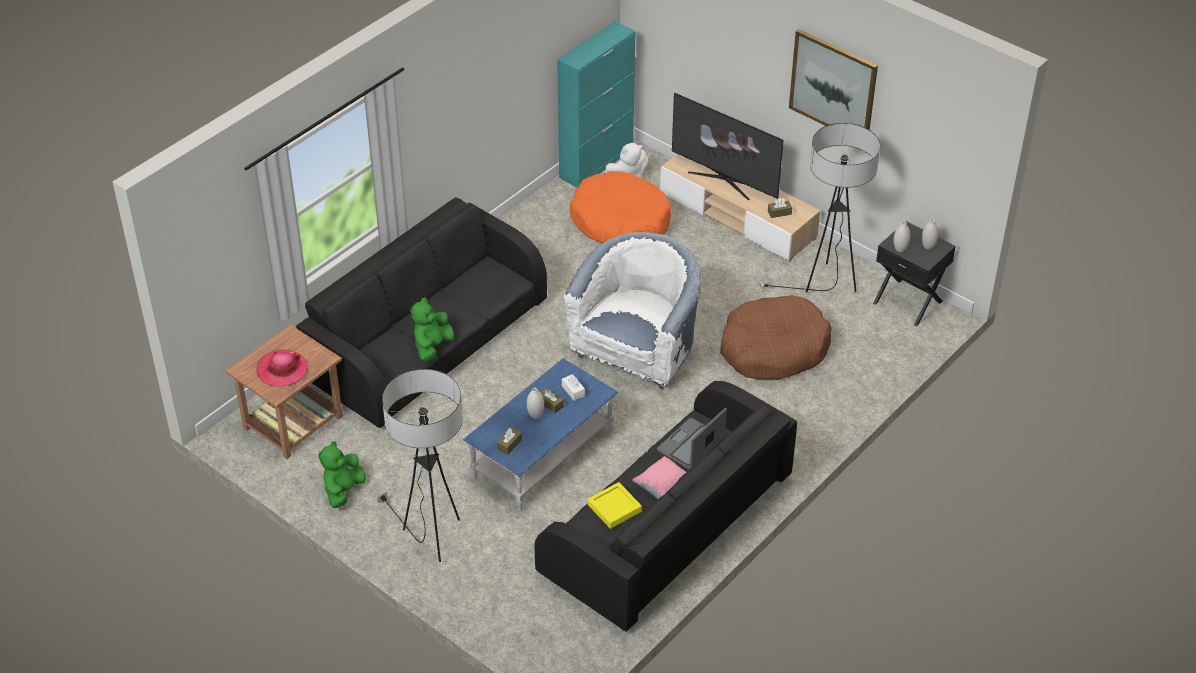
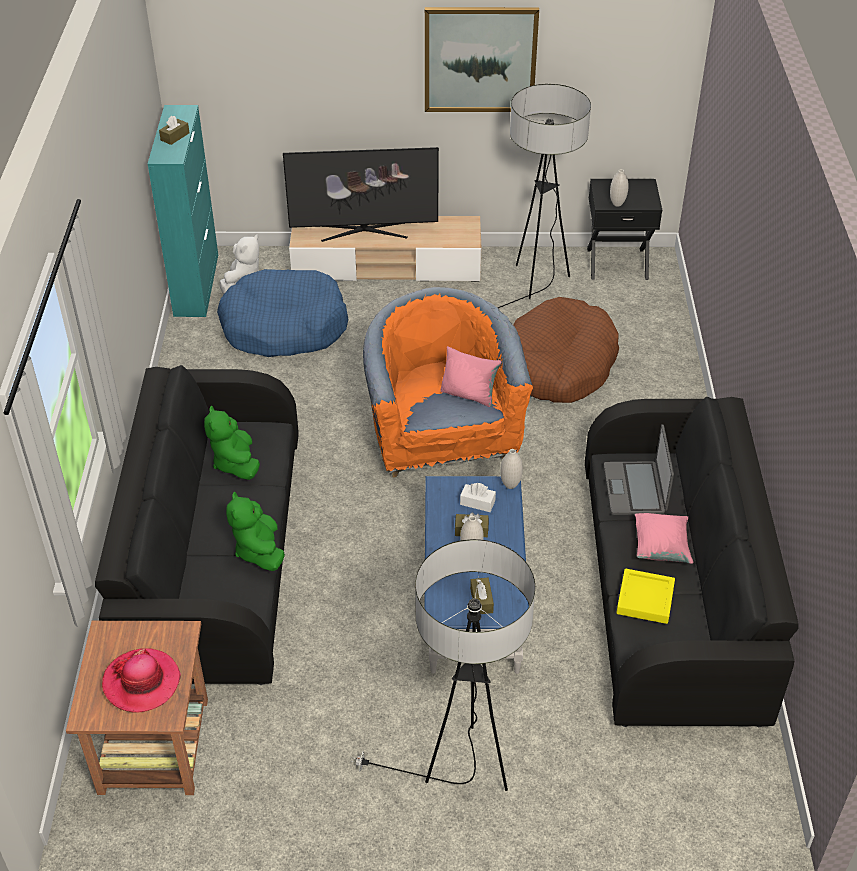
camera: 40 degrees left, 0 degrees up
green plush toy [318,441,366,508] -> green plush toy moved to [204,406,260,480]
white armchair [564,232,702,390] -> orange armchair [363,287,533,478]
orange dog bed [570,171,672,244] -> blue dog bed [217,269,348,357]
brown tissue box [768,198,792,218] -> brown tissue box moved to [159,116,189,145]
white vase [922,219,939,249] -> white vase moved to [500,449,523,489]
none -> pink pillow [440,346,501,407]

